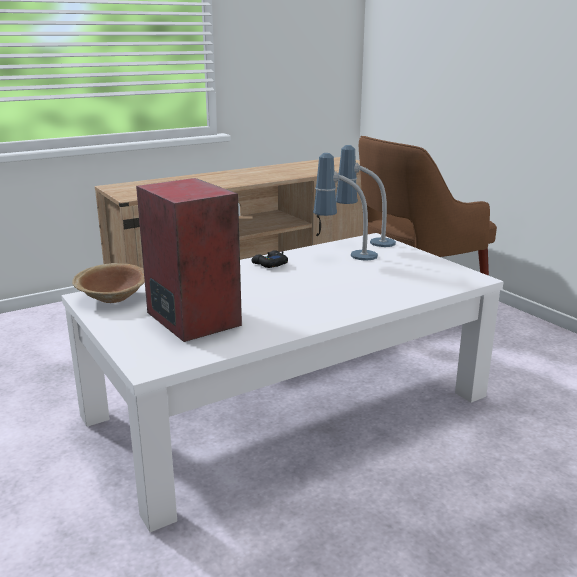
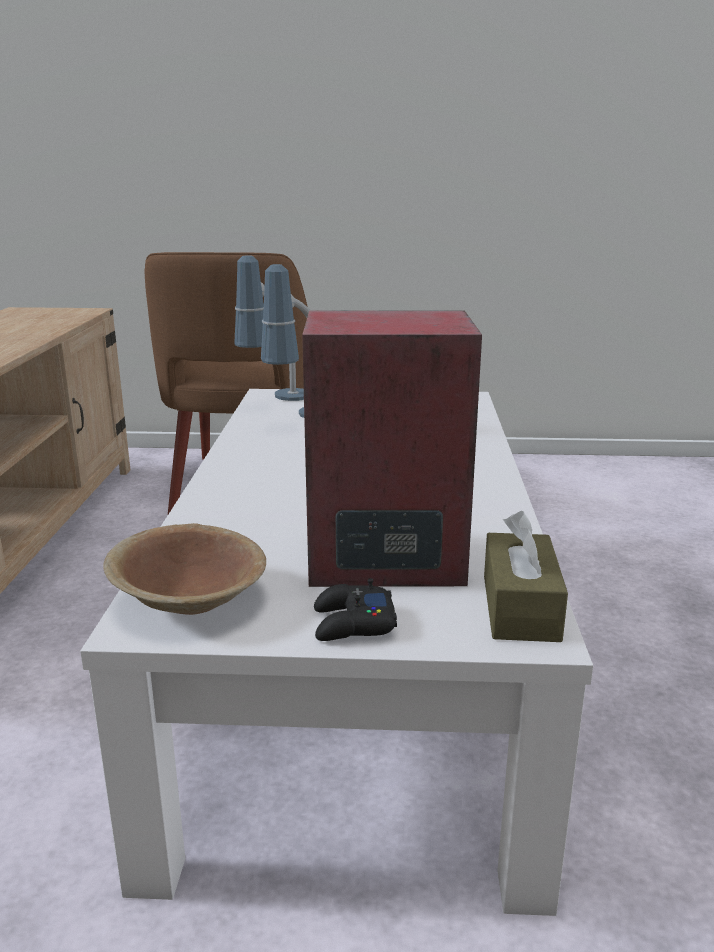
camera: 55 degrees left, 0 degrees up
black game controller [252,250,288,268] -> black game controller moved to [314,578,397,641]
none -> brown tissue box [484,511,568,642]

